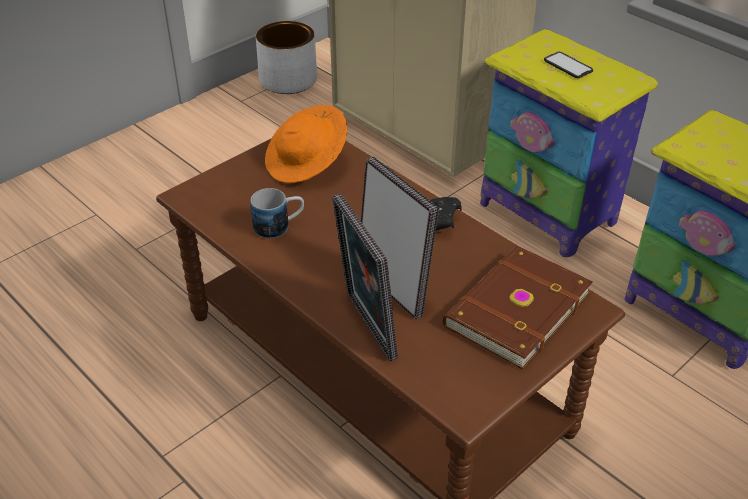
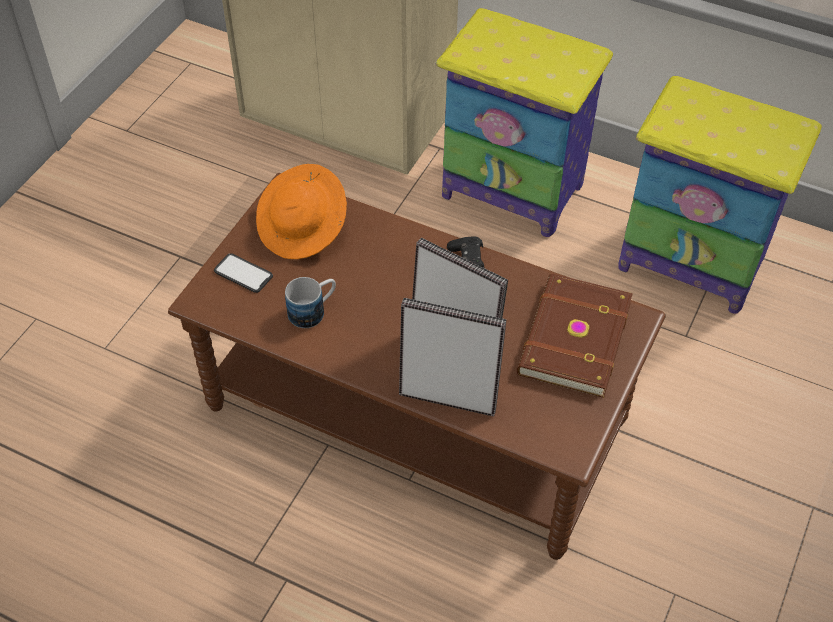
camera: 20 degrees left, 10 degrees up
white planter [256,21,317,94] -> none
picture frame [332,193,398,361] -> picture frame turned 150 degrees clockwise [399,298,506,416]
phone [544,52,593,78] -> phone moved to [214,253,273,293]

